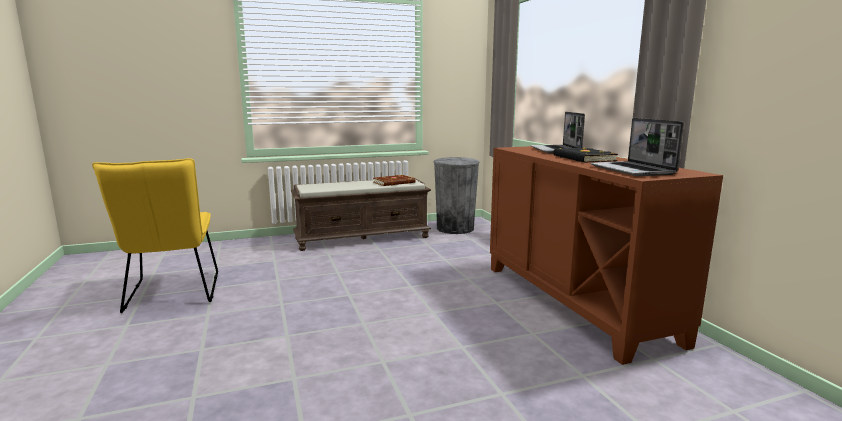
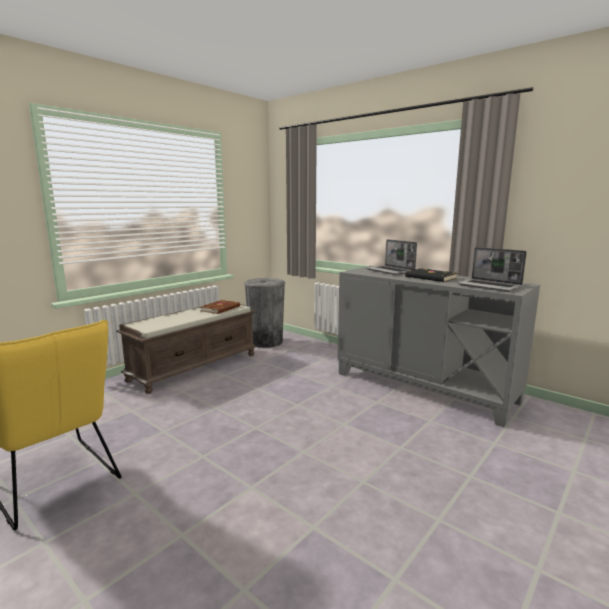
camera: 30 degrees left, 0 degrees up
brown cabinet [490,146,723,365] -> grey cabinet [338,266,540,427]

